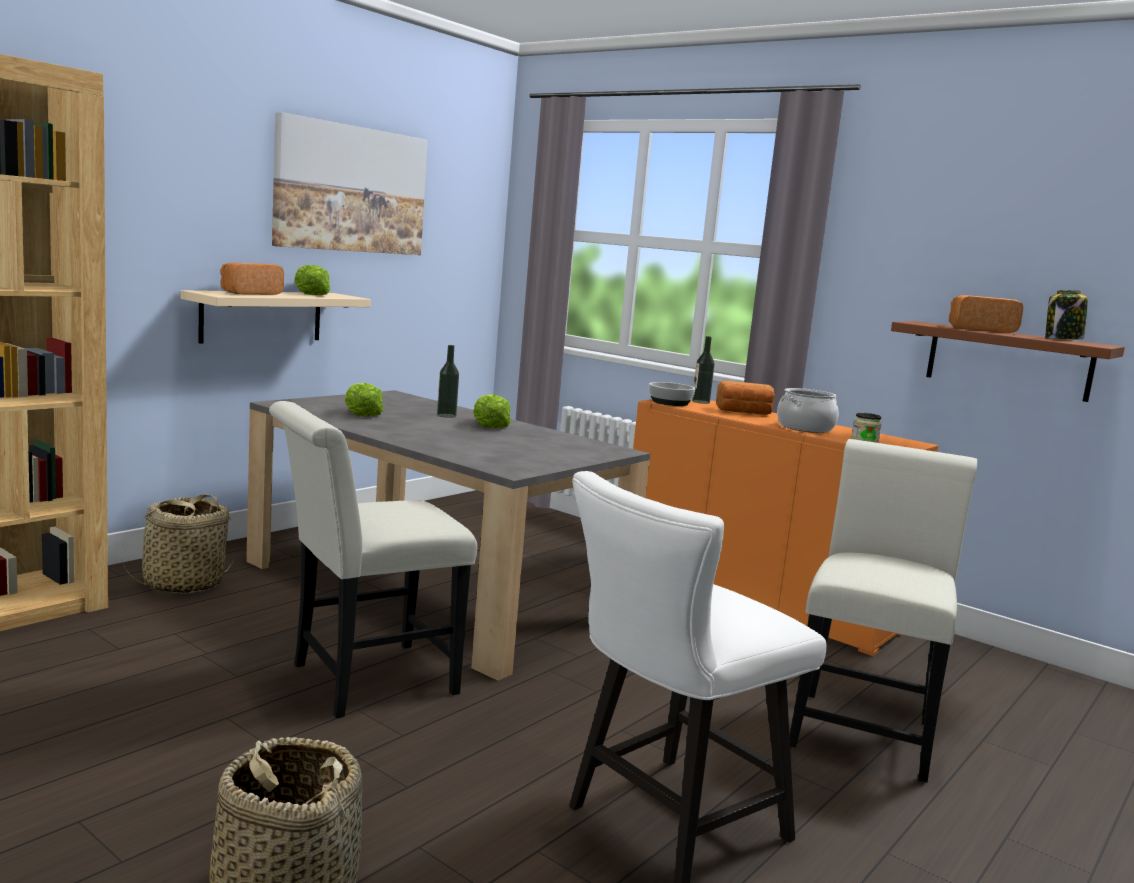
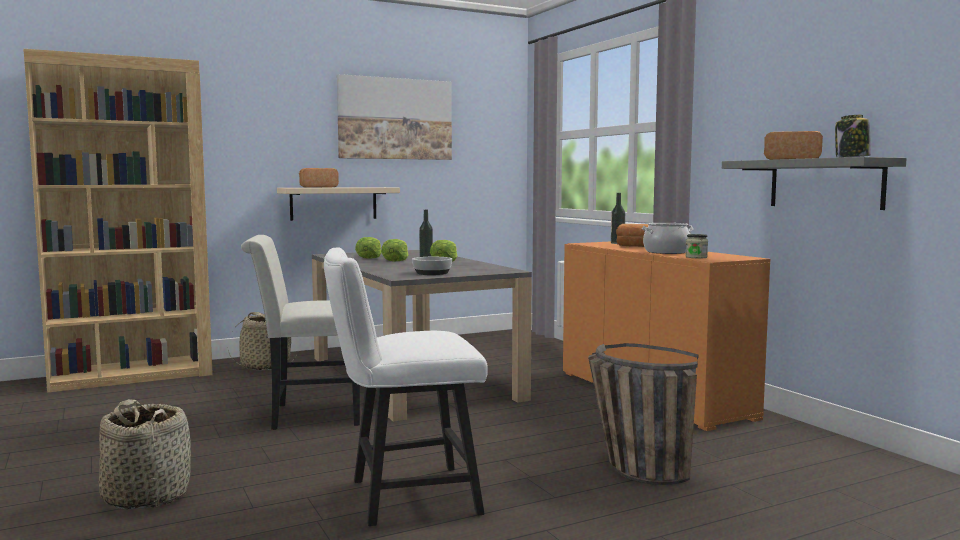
camera: 25 degrees right, 5 degrees down
lettuce [294,265,330,295] -> lettuce moved to [381,239,408,261]
bowl [649,382,695,406] -> bowl moved to [412,257,452,275]
white chair [790,439,977,783] -> basket [588,343,698,485]
brown shelf [891,321,1125,402] -> grey shelf [722,157,907,210]

